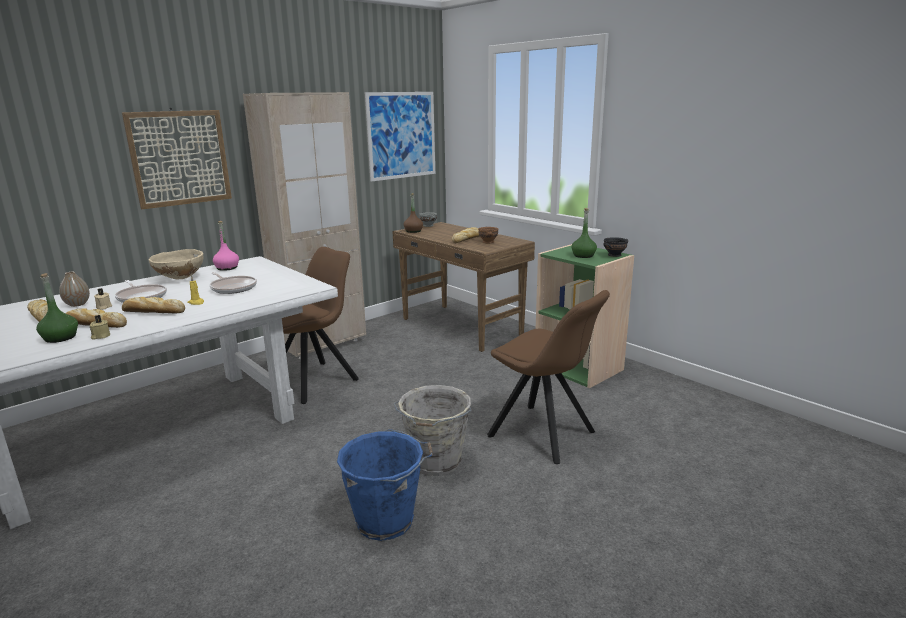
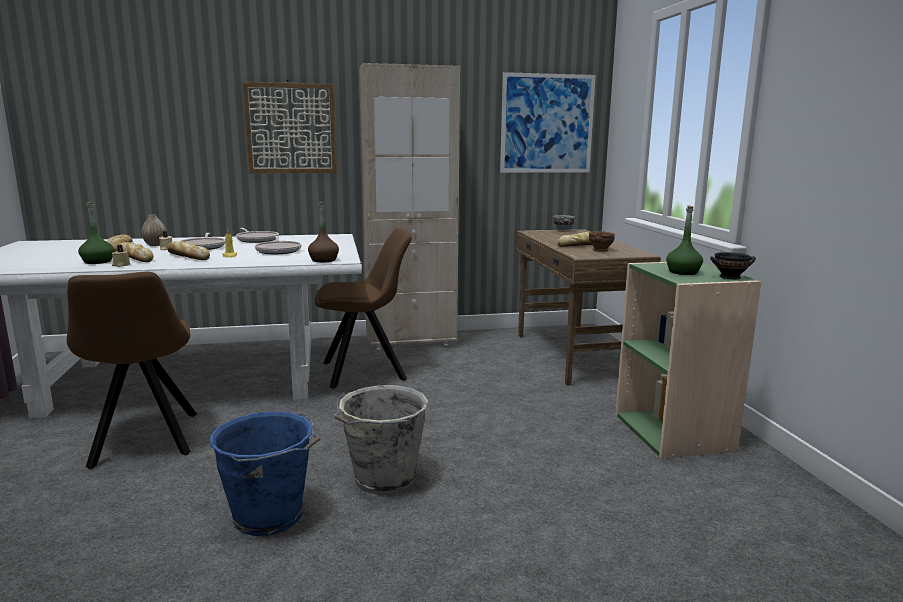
camera: 30 degrees right, 5 degrees down
beige bowl [149,249,204,280] -> frying pan [236,228,279,243]
pink bottle [213,221,239,271] -> none
brown bottle [404,193,423,233] -> brown bottle moved to [308,202,339,262]
brown chair [487,290,610,464] -> brown chair moved to [67,272,197,469]

